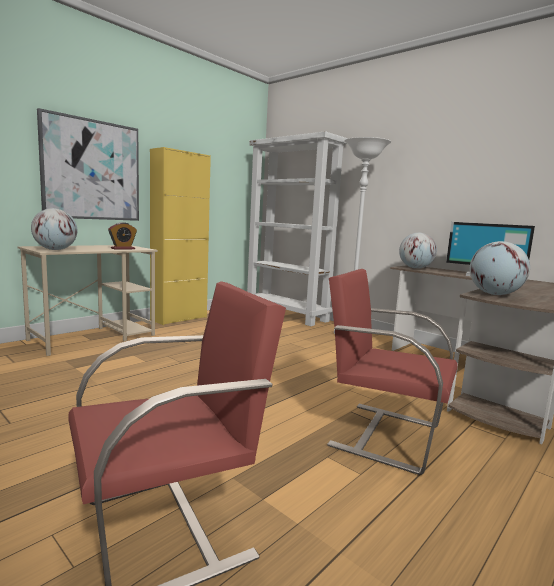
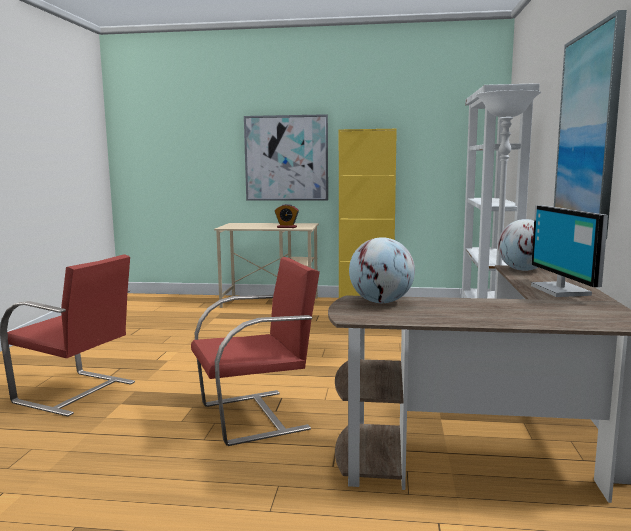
camera: 55 degrees right, 0 degrees up
globe [31,208,77,250] -> none
red chair [327,269,458,475] -> red chair turned 75 degrees clockwise [191,257,320,446]
none -> picture [554,10,627,239]

